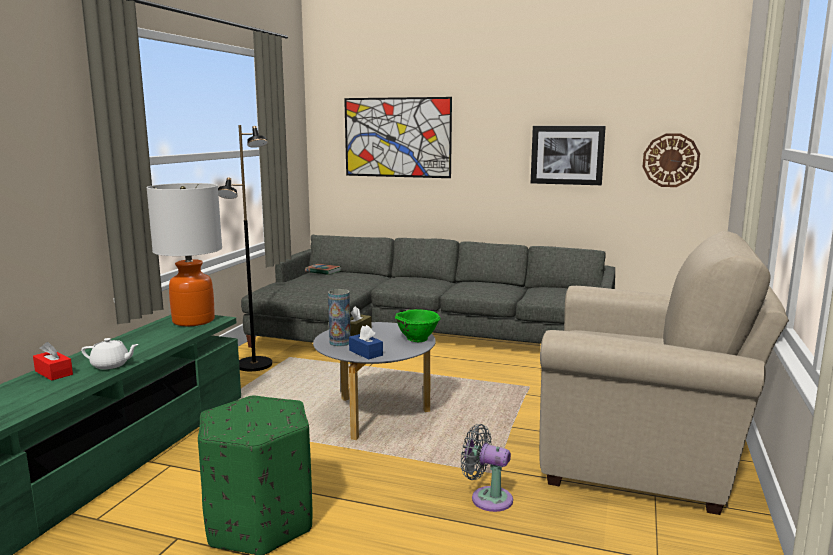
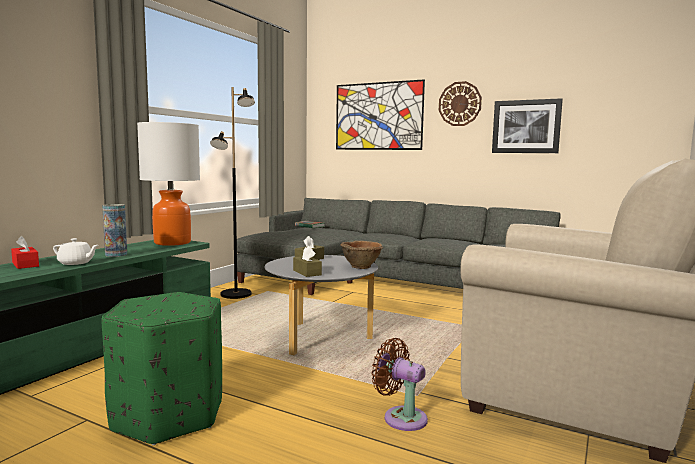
camera: 10 degrees right, 5 degrees down
vase [328,289,351,346] -> vase moved to [102,204,127,257]
blue tissue box [349,325,383,360] -> brown tissue box [293,246,322,277]
green bowl [395,309,440,342] -> brown bowl [340,241,383,269]
grey fan [461,424,513,512] -> brown fan [371,338,428,431]
wall clock [643,133,700,187] -> wall clock moved to [439,81,482,126]

